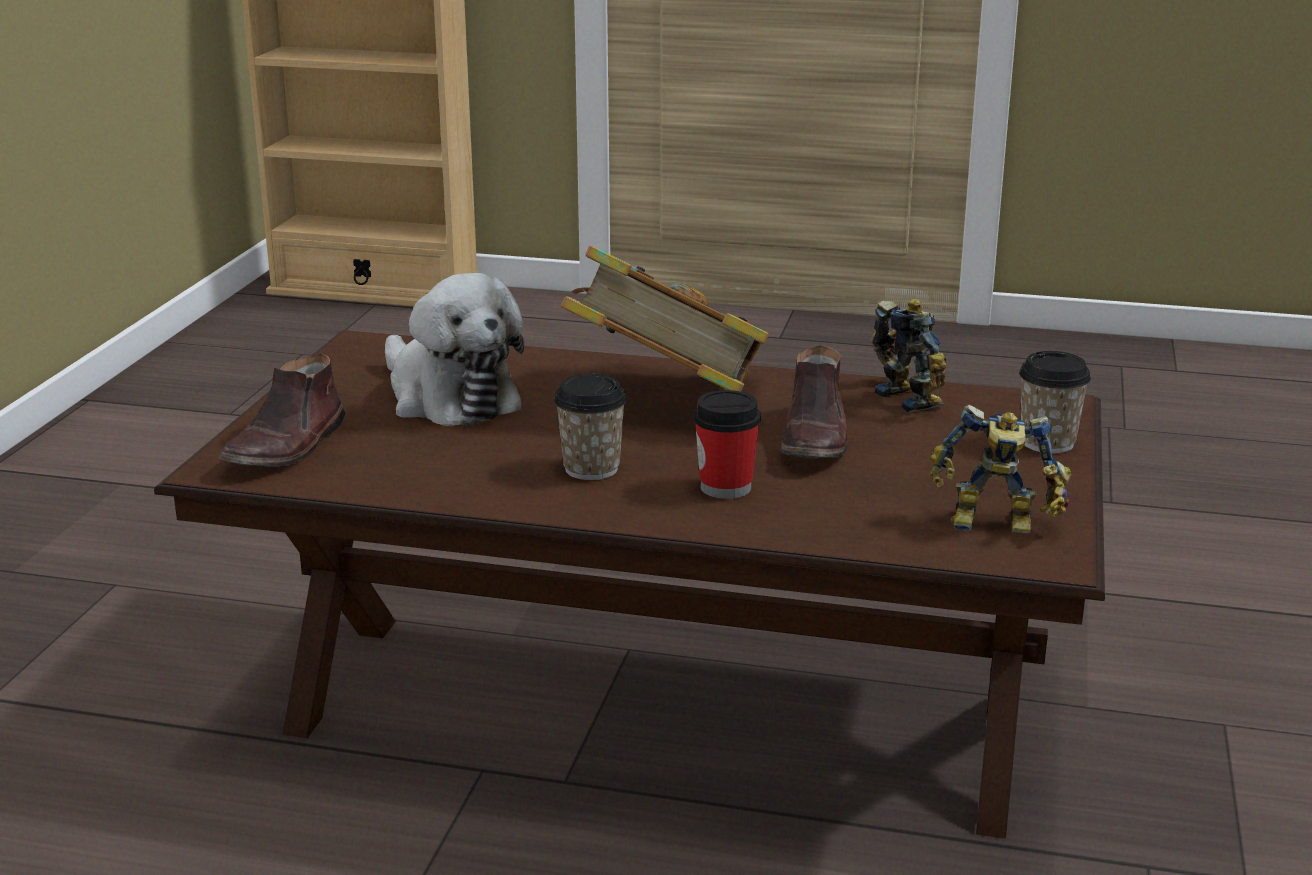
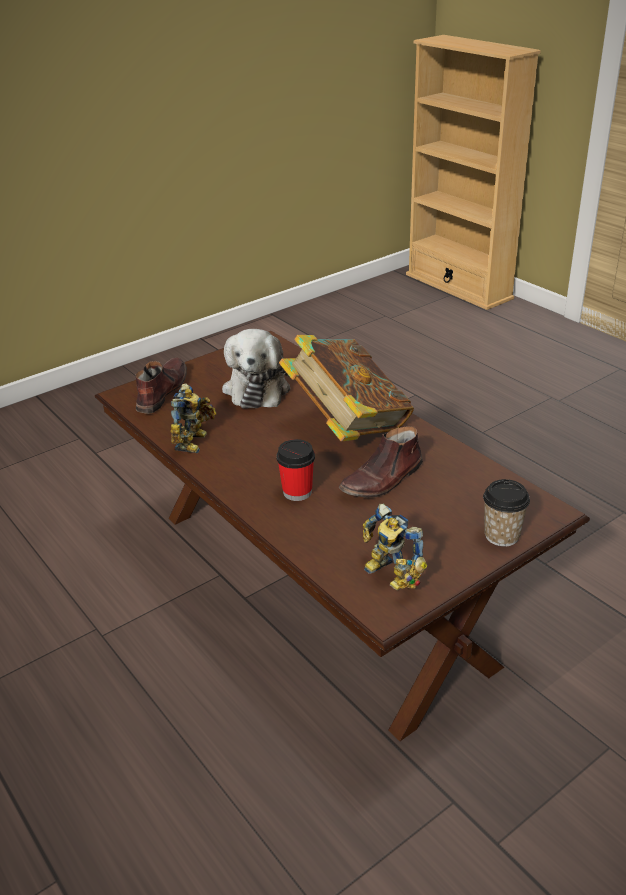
camera: 40 degrees right, 10 degrees up
brown shoe [218,353,346,467] -> brown shoe turned 135 degrees clockwise [135,358,187,414]
cup [554,374,627,480] -> none
toy robot [871,299,946,413] -> toy robot moved to [170,383,216,453]

